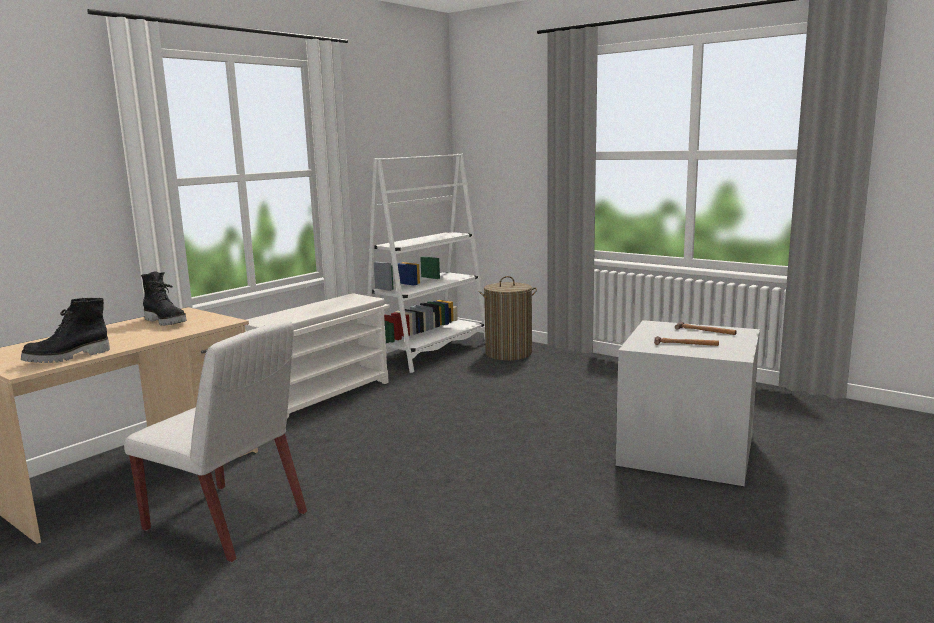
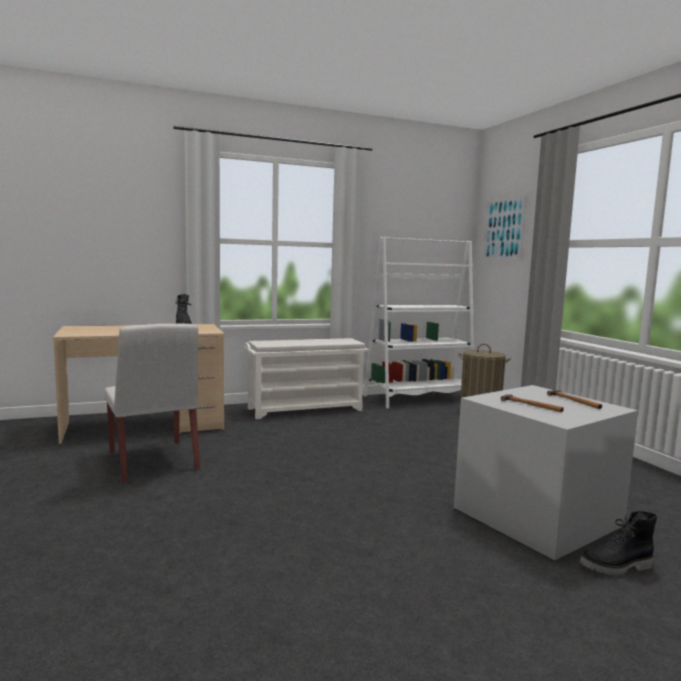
camera: 30 degrees right, 5 degrees down
black boot [21,298,110,363] -> black boot moved to [580,511,657,576]
none -> picture [482,195,527,261]

